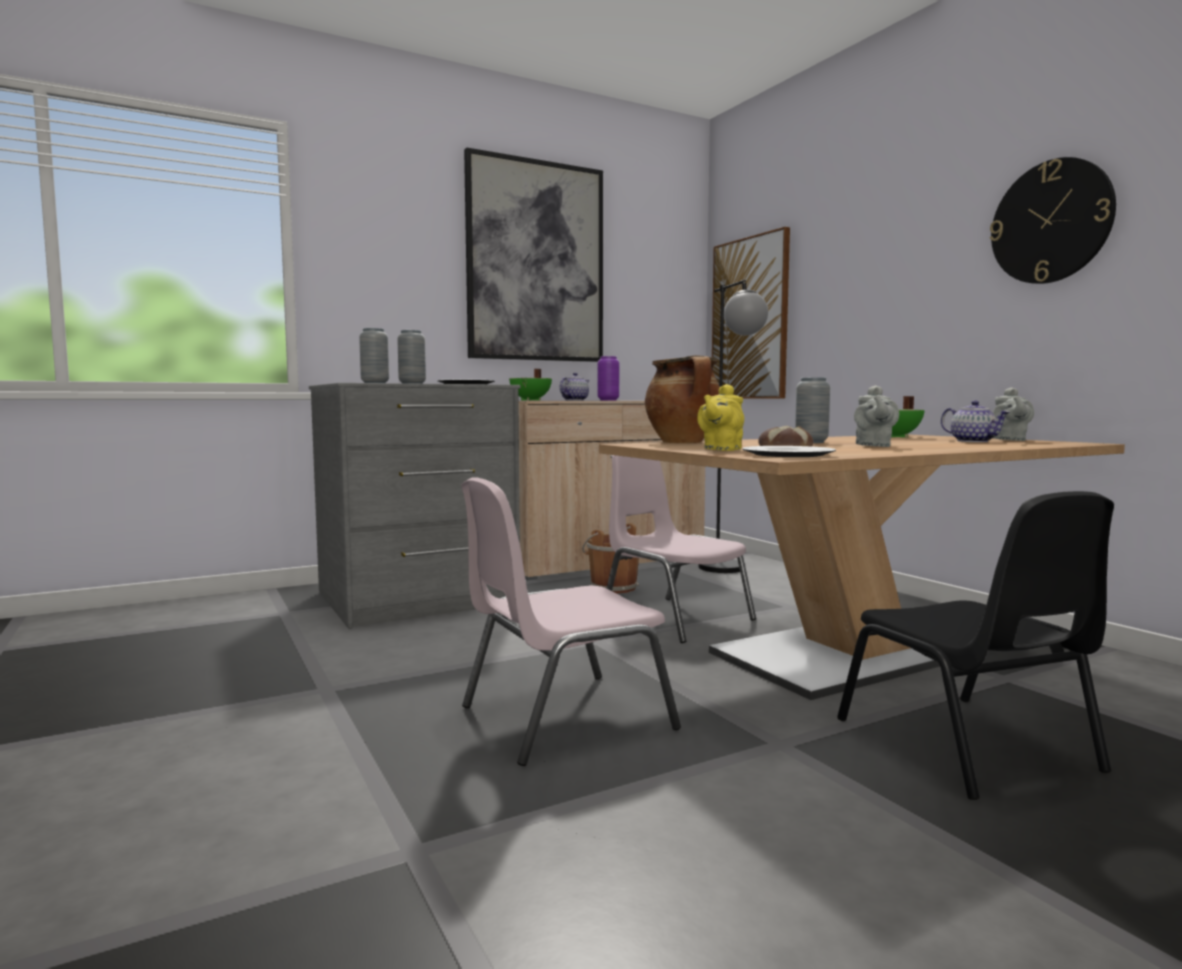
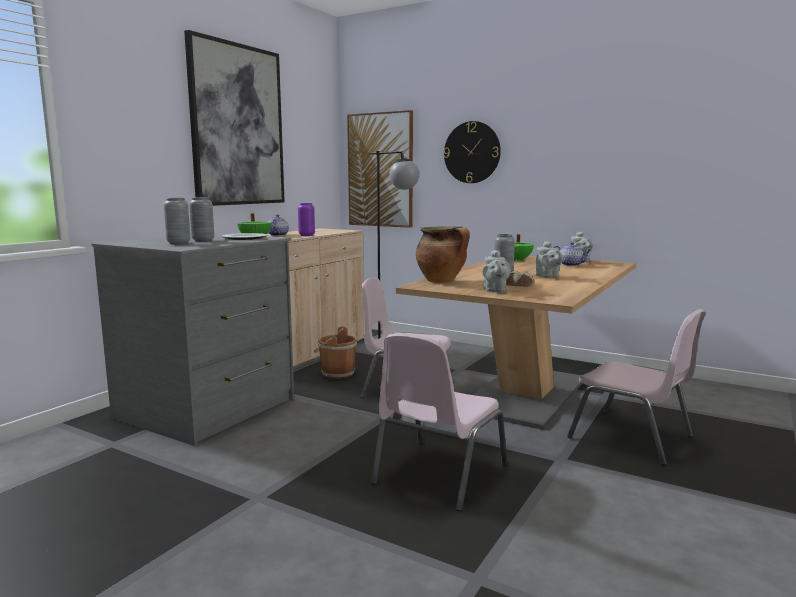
camera: 30 degrees left, 5 degrees up
yellow teapot [697,384,744,451] -> grey teapot [482,250,511,293]
plate [743,446,836,457] -> none
black chair [837,491,1114,800] -> pink chair [567,309,706,466]
wall clock [990,157,1116,284] -> wall clock moved to [444,121,501,183]

